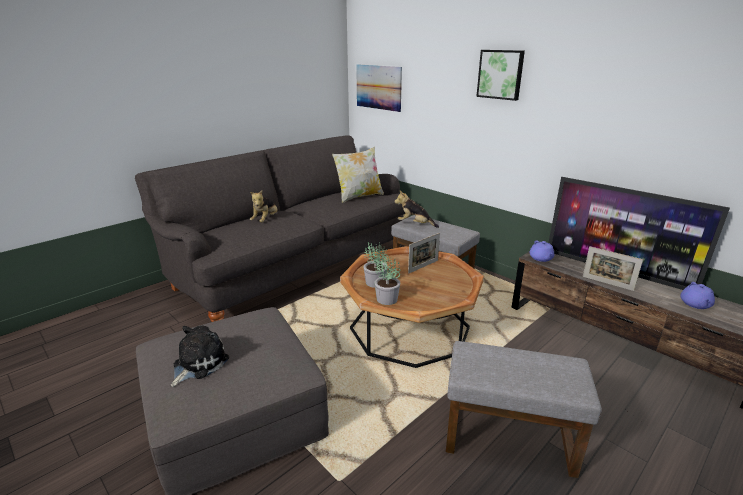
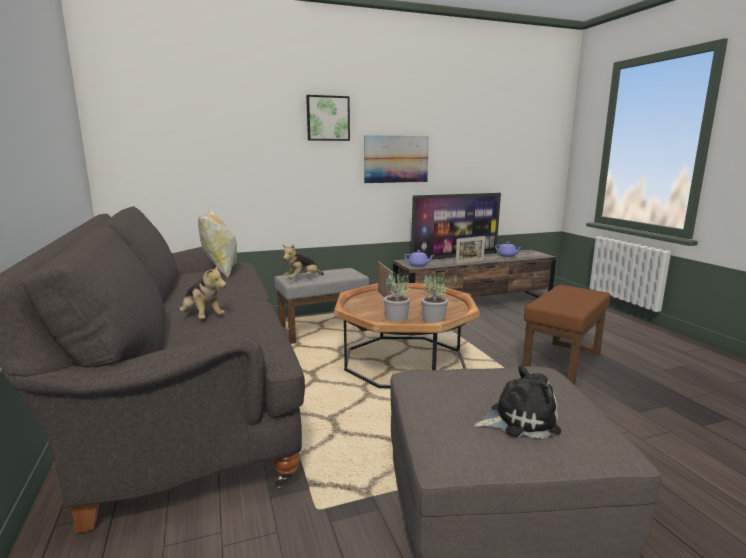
camera: 65 degrees left, 10 degrees down
plush toy [171,325,229,387] -> plush toy turned 120 degrees clockwise [474,365,561,439]
picture [356,64,402,112] -> picture moved to [364,135,429,183]
grey ottoman [446,341,602,478] -> brown ottoman [522,285,611,385]

